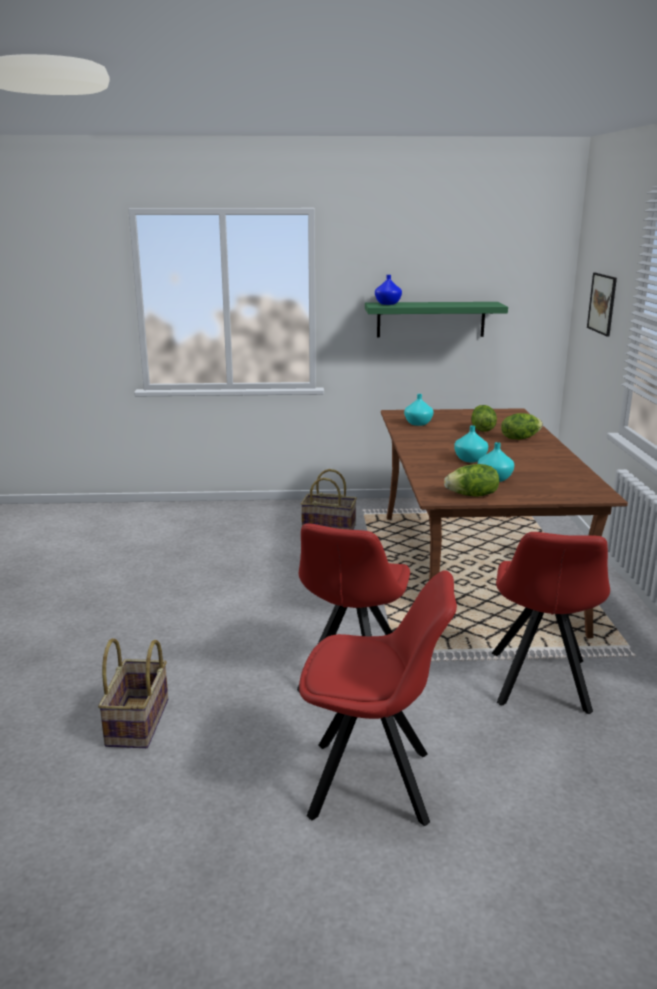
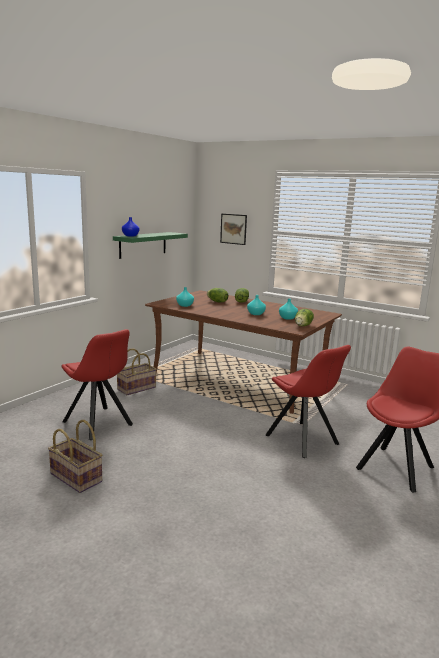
camera: 55 degrees left, 5 degrees down
basket [98,638,168,748] -> basket moved to [48,420,102,493]
red chair [492,532,610,714] -> red chair moved to [61,329,133,440]

